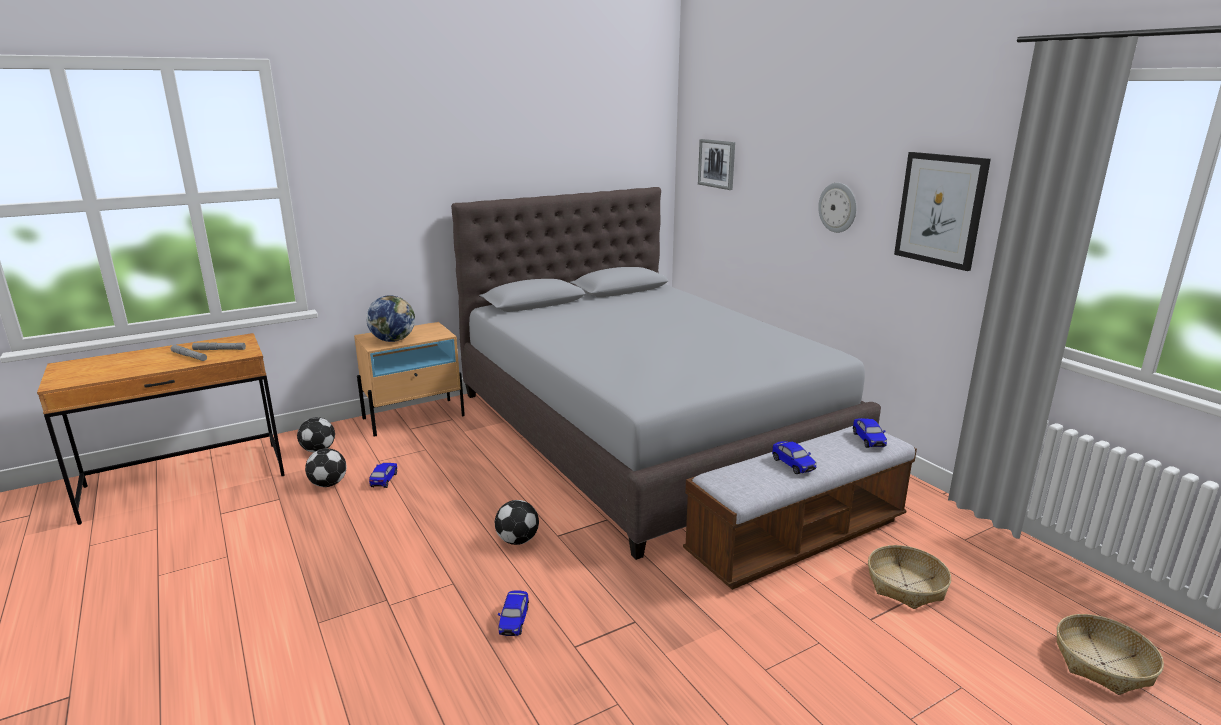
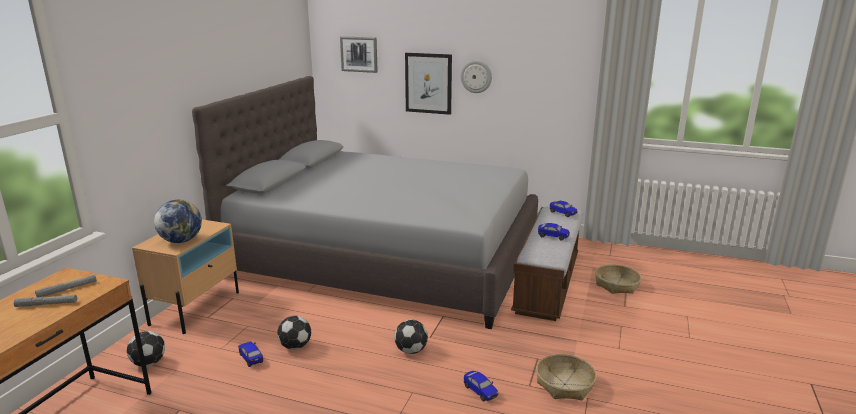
camera: 40 degrees left, 0 degrees up
football [305,448,346,487] -> football moved to [277,316,311,349]
picture [894,152,991,271] -> picture moved to [405,53,452,115]
basket [1057,614,1164,695] -> basket moved to [536,354,597,401]

